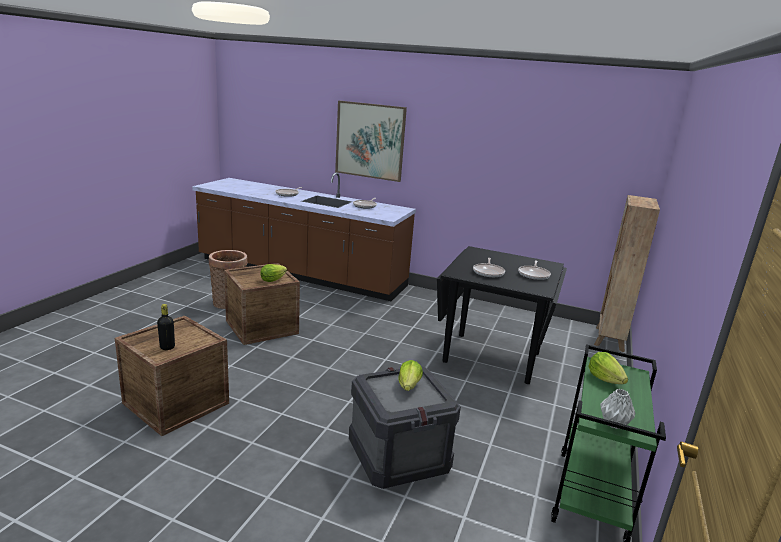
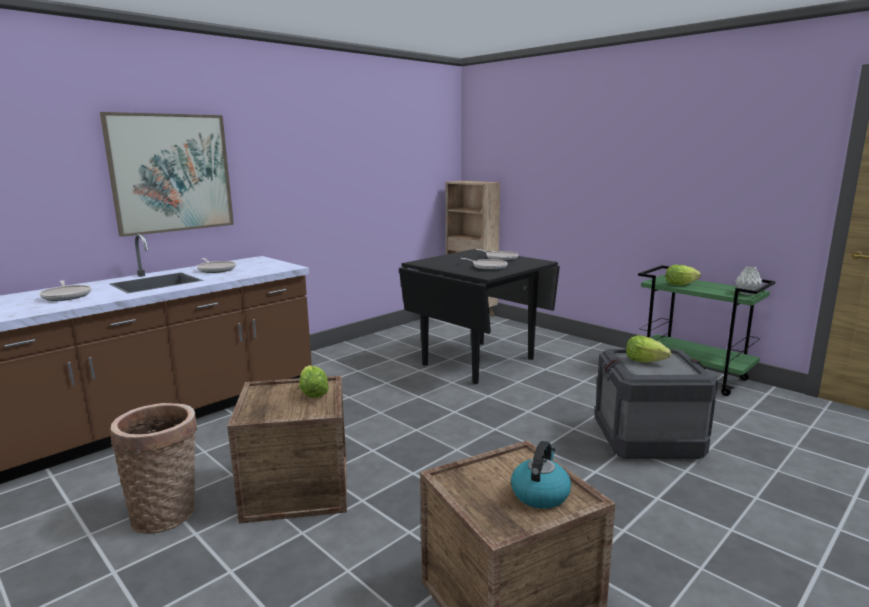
camera: 65 degrees left, 5 degrees down
black bottle [157,304,175,350] -> kettle [511,441,571,509]

